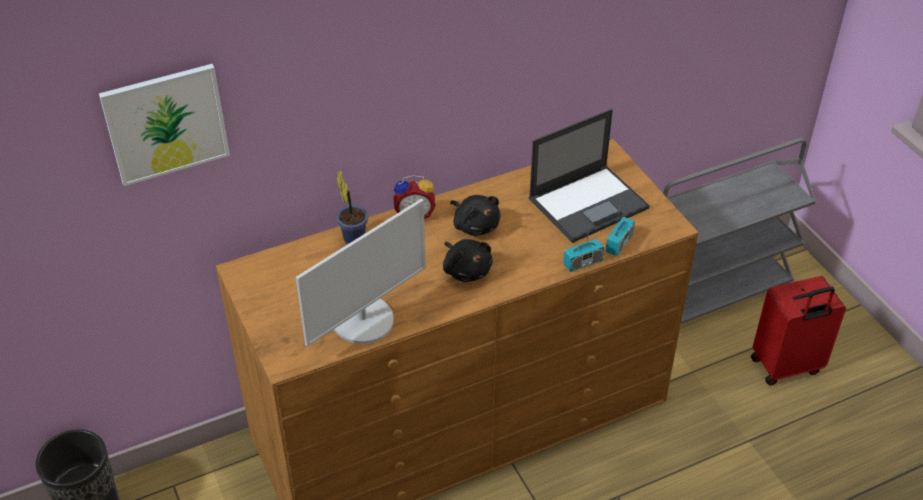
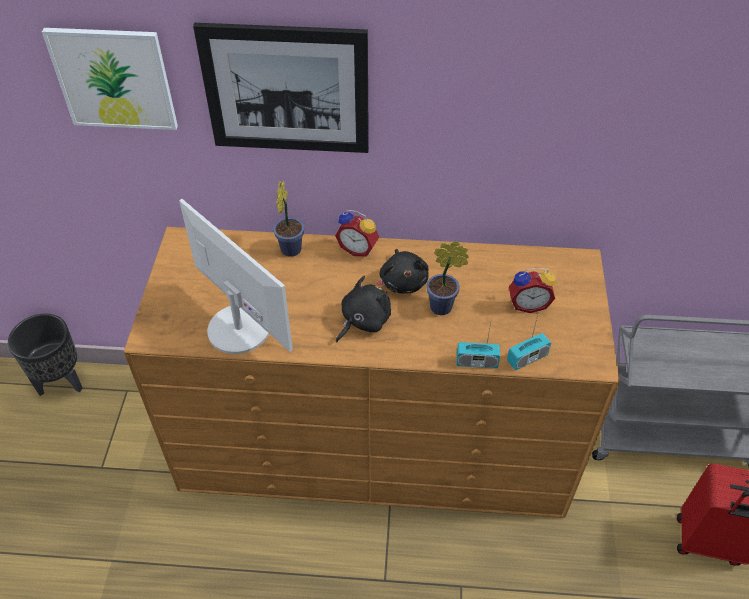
camera: 30 degrees right, 5 degrees up
monitor [296,199,426,347] -> monitor turned 120 degrees counterclockwise [179,199,293,354]
black plush toy [443,239,493,282] -> black plush toy turned 135 degrees counterclockwise [336,276,391,343]
laptop [529,109,650,243] -> alarm clock [509,267,556,313]
none -> picture [193,23,369,153]
none -> potted plant [426,241,469,315]

